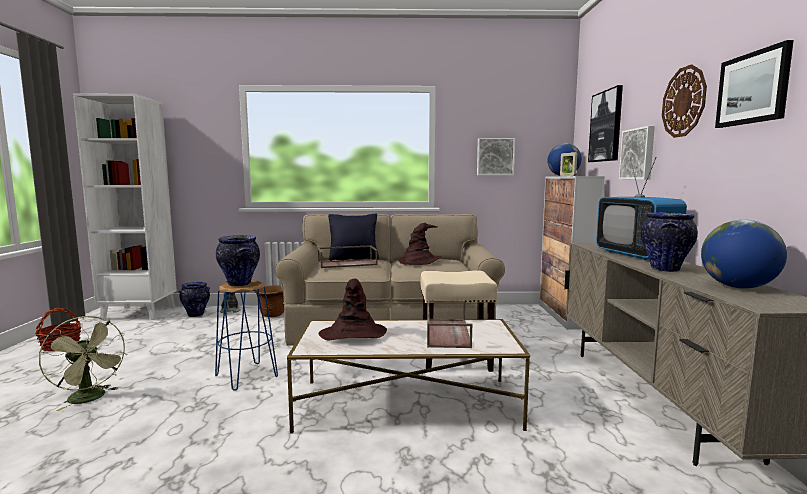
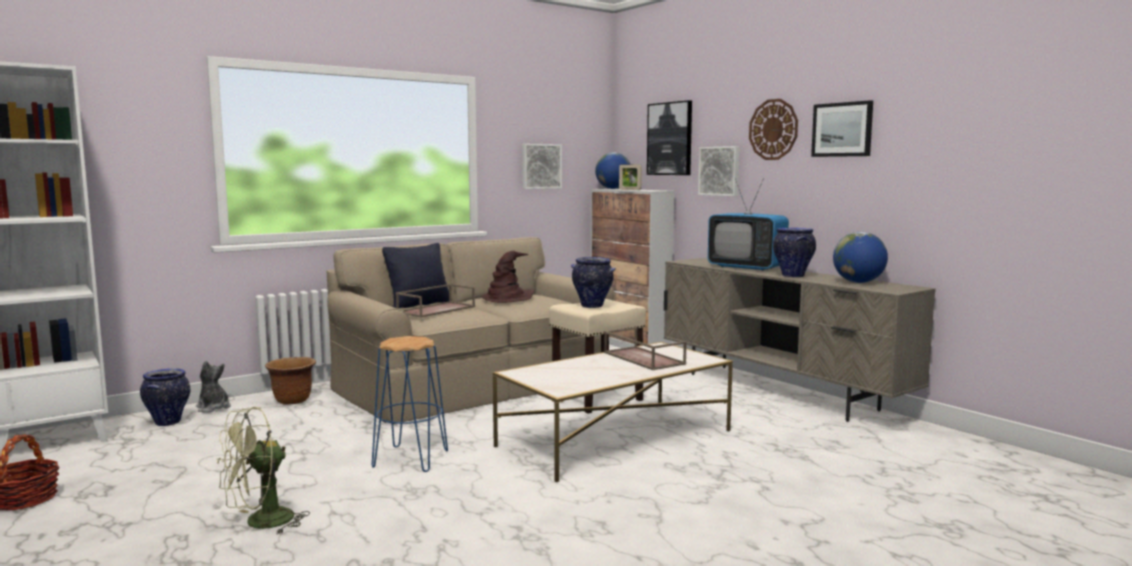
camera: 35 degrees left, 0 degrees up
green fan [39,316,128,411] -> green fan turned 135 degrees clockwise [217,407,310,534]
vase [216,235,260,286] -> vase moved to [571,257,616,308]
brown hat [319,279,387,341] -> none

